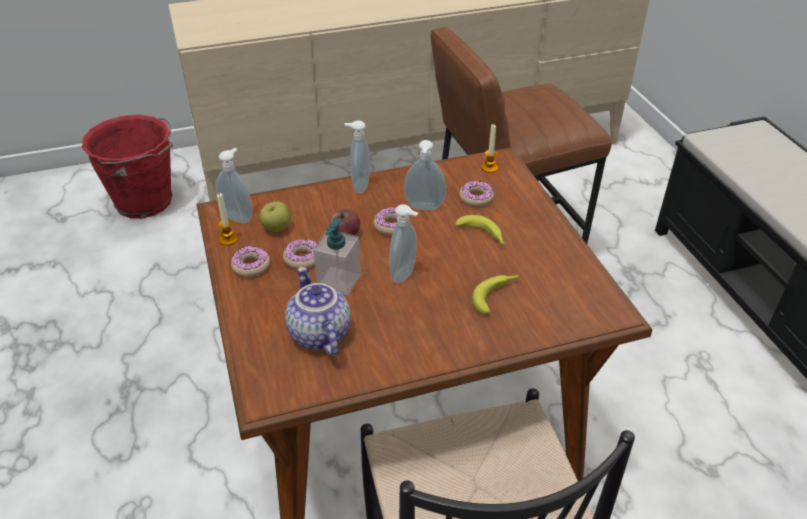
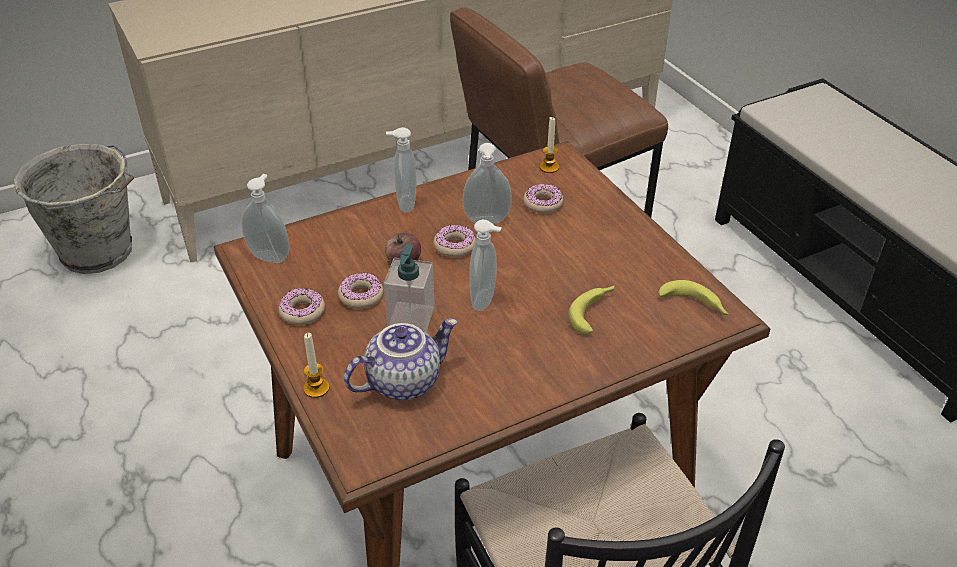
camera: 10 degrees left, 0 degrees up
red bucket [82,115,173,218] -> grey bucket [14,144,134,274]
candle [217,193,238,246] -> candle moved to [303,333,330,398]
apple [259,202,291,232] -> none
teapot [285,267,351,356] -> teapot turned 90 degrees clockwise [344,318,458,401]
banana [456,215,505,245] -> banana moved to [658,280,729,315]

